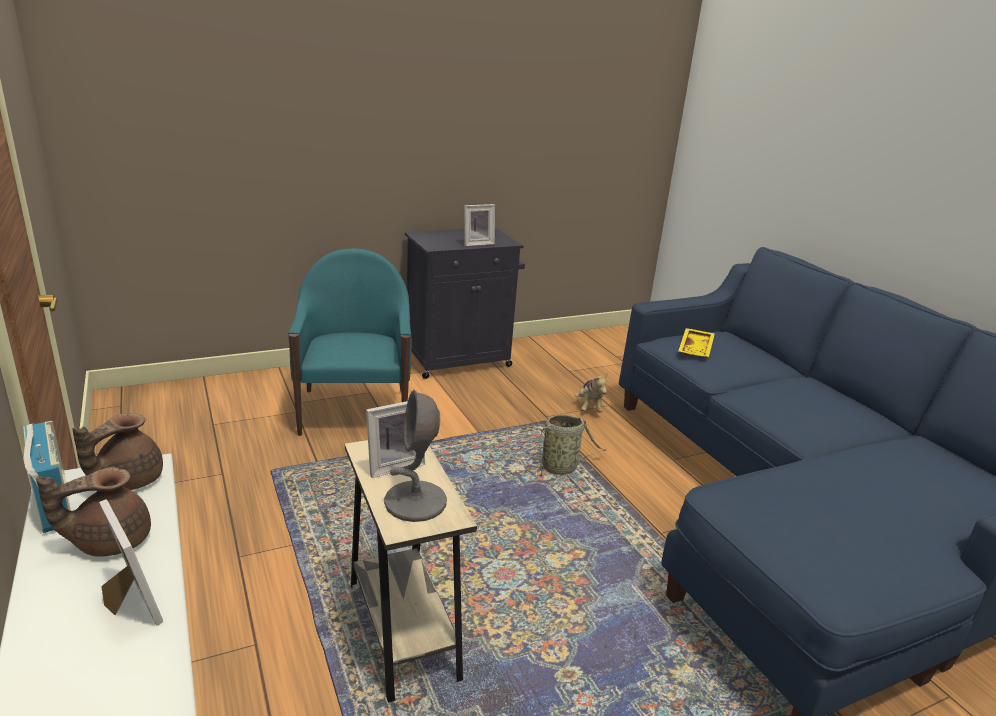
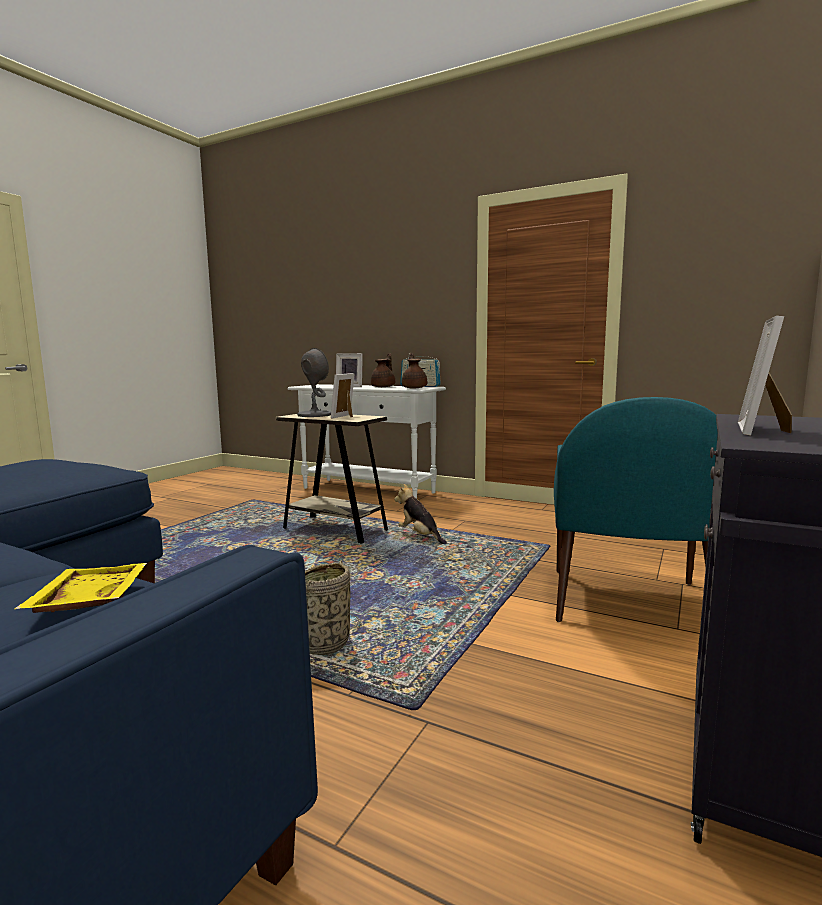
camera: 145 degrees right, 15 degrees down
turquoise armchair [288,249,412,436] -> turquoise armchair turned 60 degrees clockwise [554,397,718,622]
plush toy [575,373,608,413] -> plush toy moved to [394,484,447,544]

